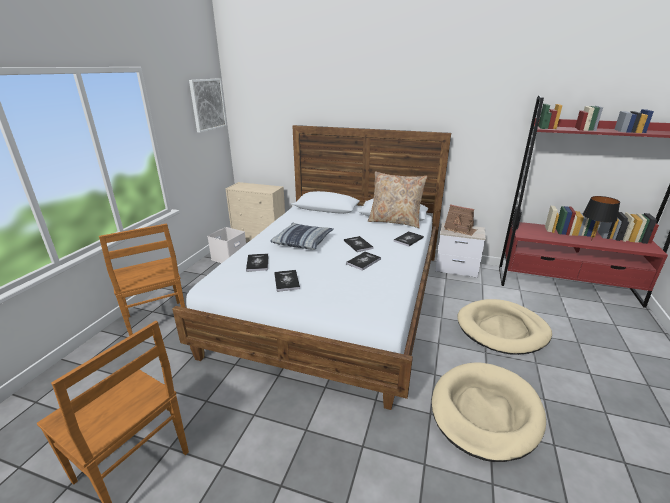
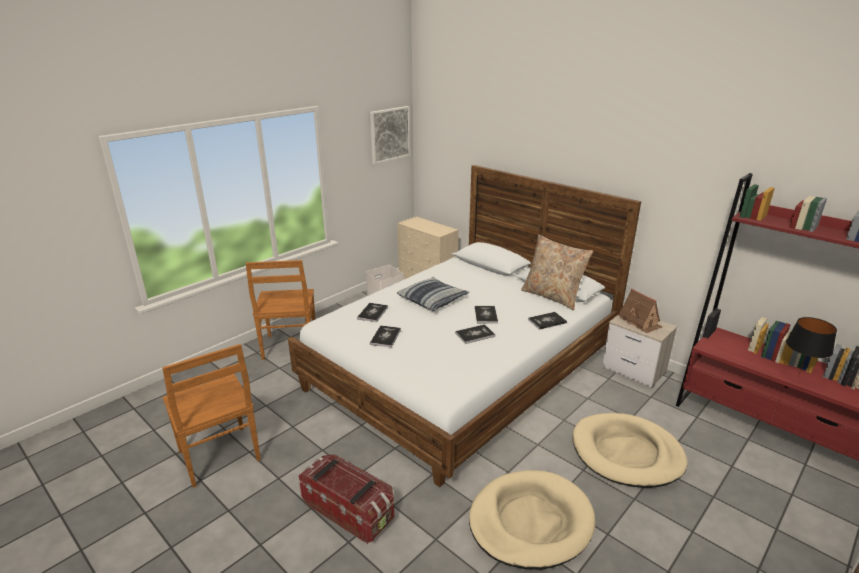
camera: 25 degrees right, 0 degrees up
none -> storage box [299,454,394,544]

